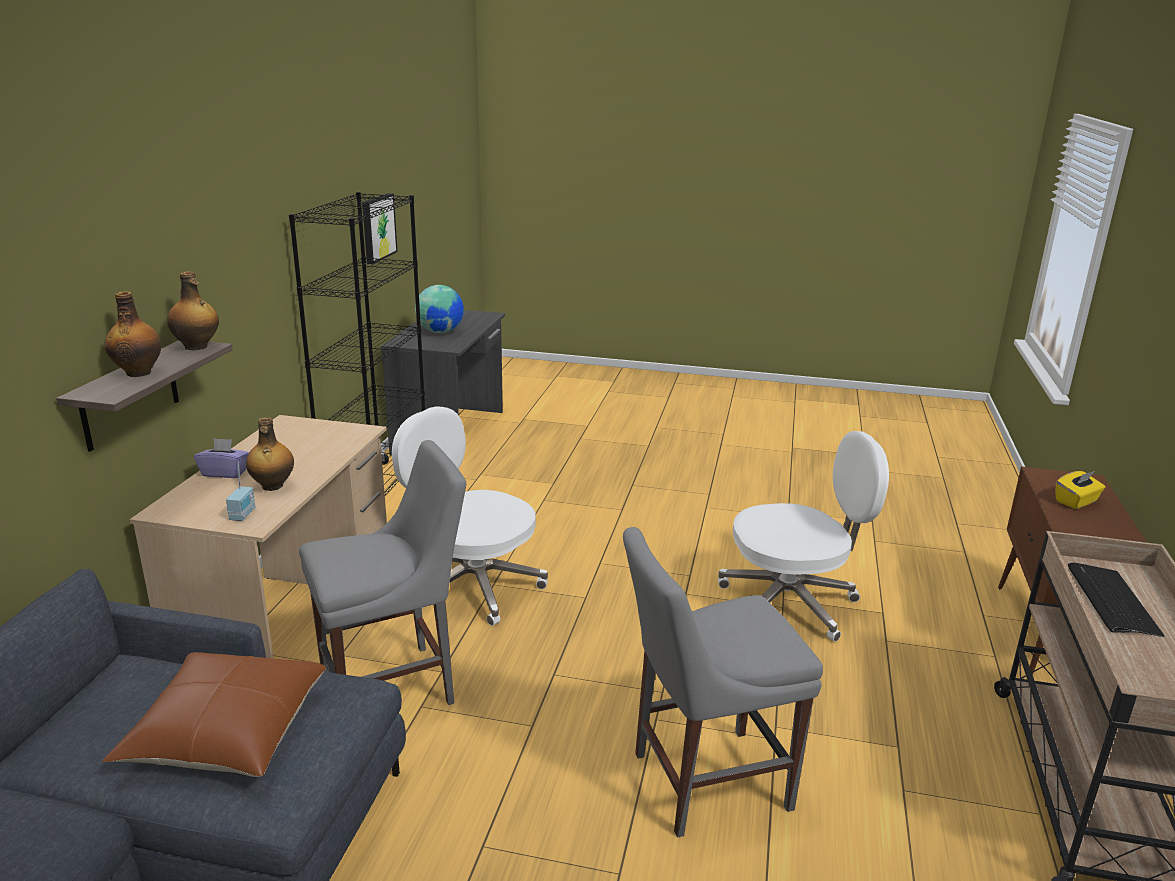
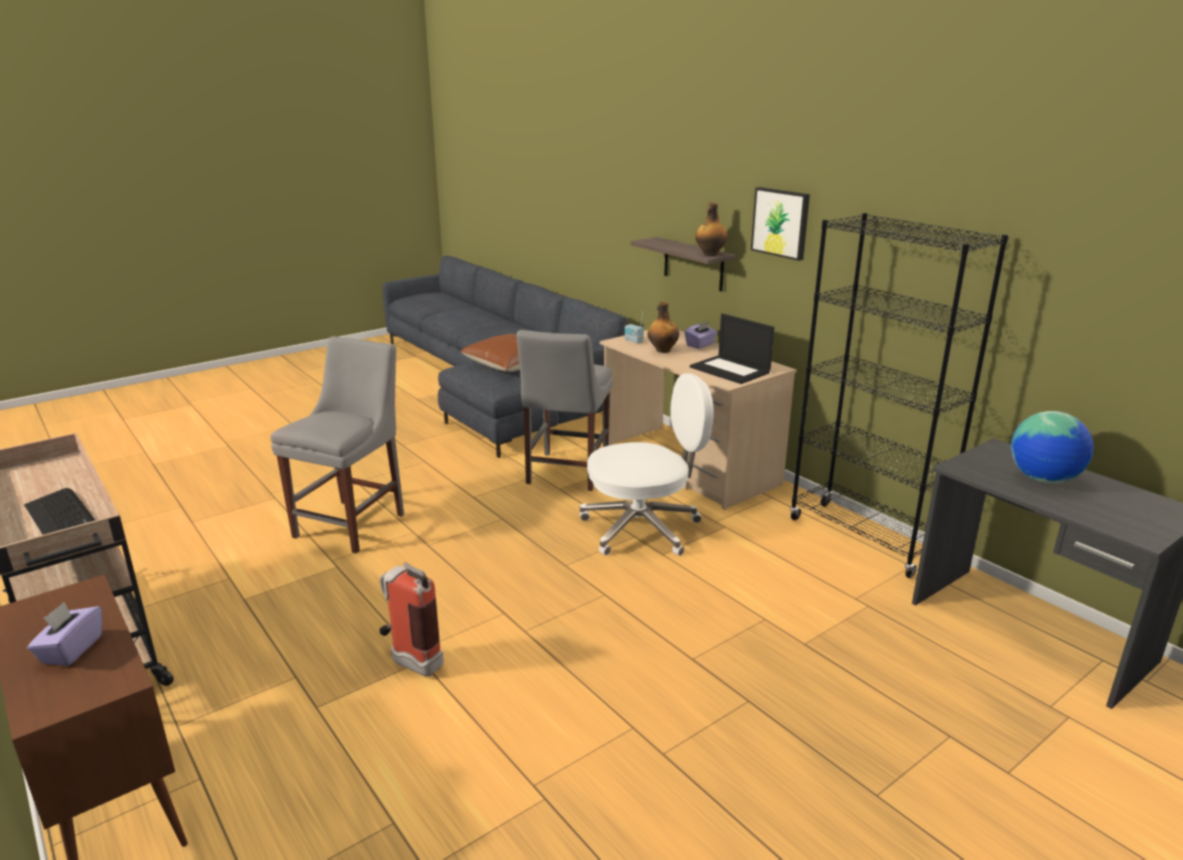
camera: 130 degrees right, 0 degrees up
bottle [105,291,162,377] -> none
picture [362,193,398,264] -> picture moved to [751,187,810,261]
white office chair [718,431,889,642] -> fire extinguisher [379,563,444,677]
yellow tissue box [1055,471,1105,509] -> purple tissue box [27,602,102,666]
none -> laptop [690,314,774,384]

